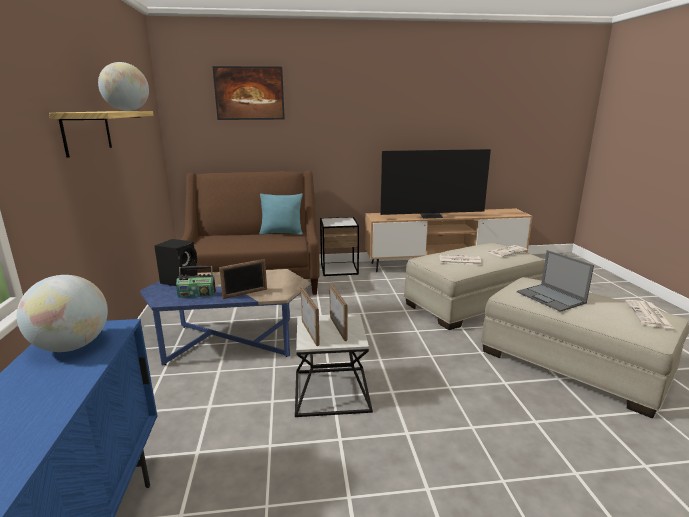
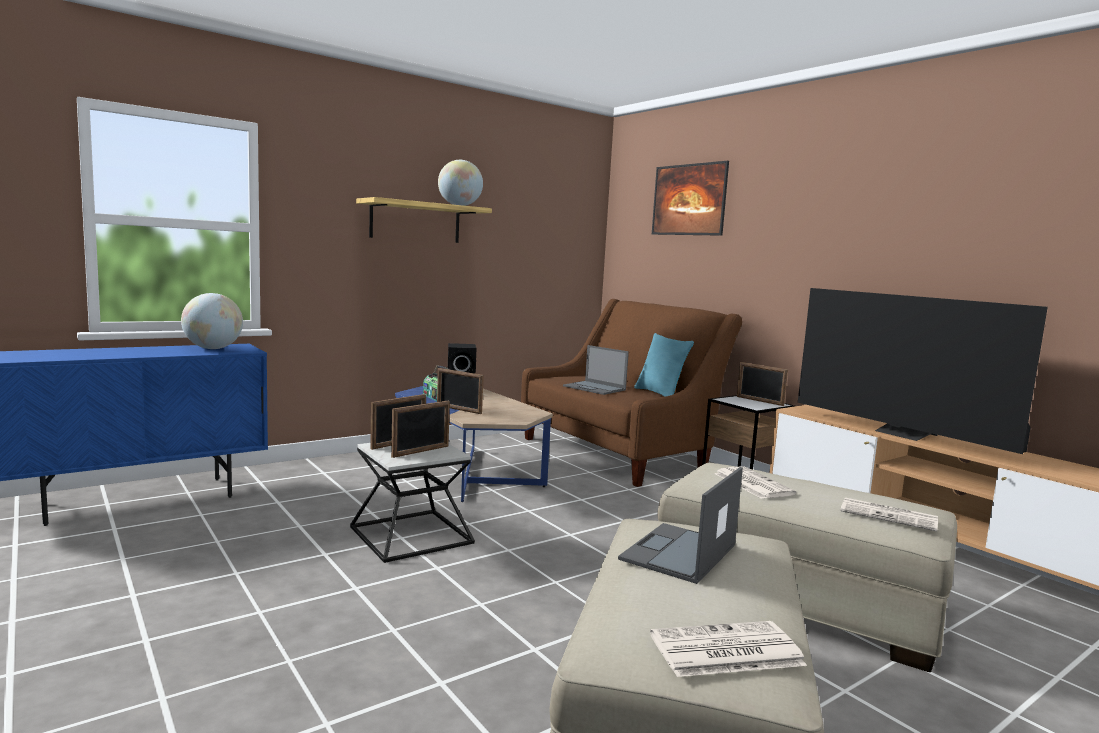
camera: 60 degrees right, 10 degrees down
none -> laptop [563,345,629,395]
none -> picture frame [737,362,788,406]

